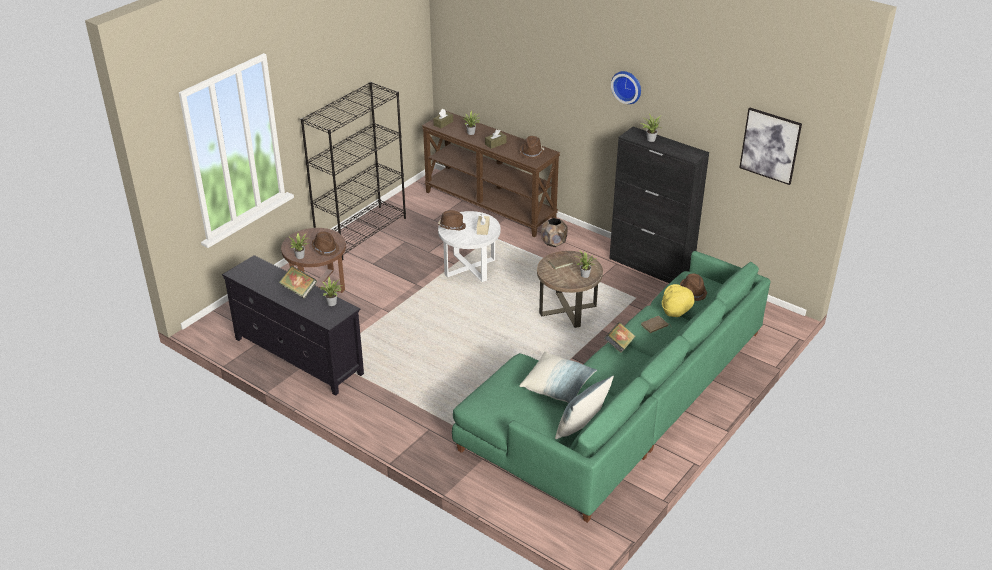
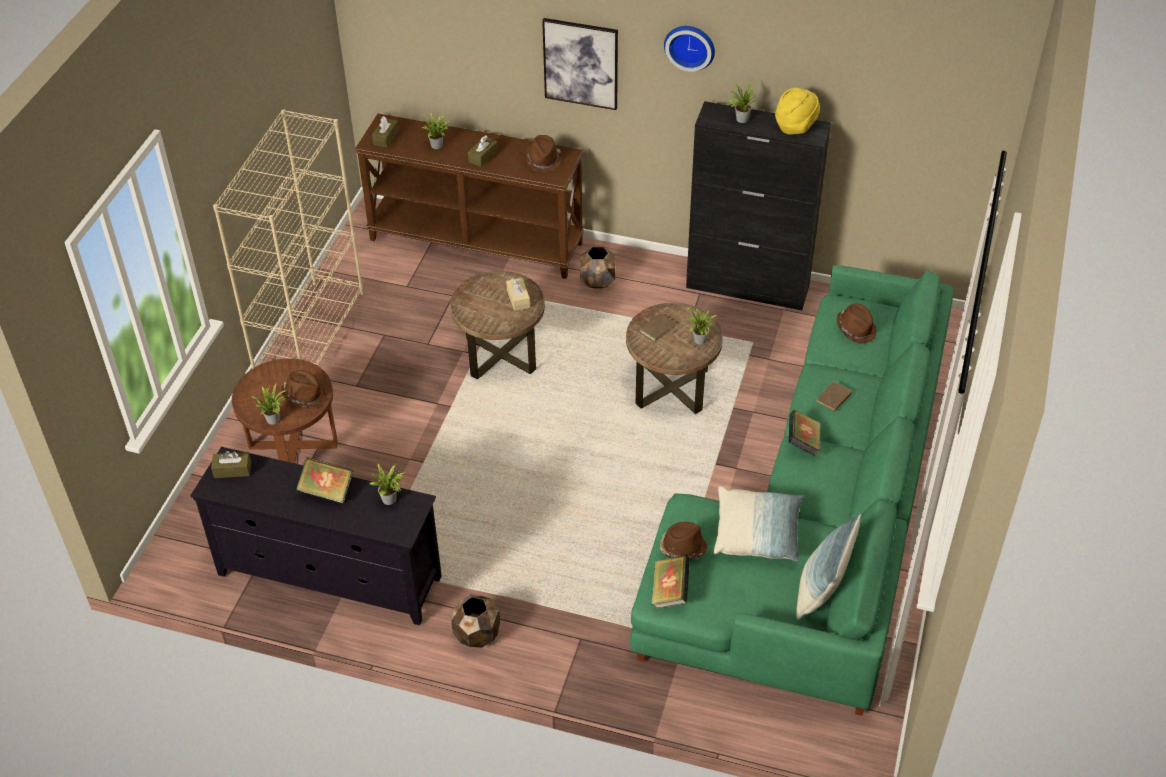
camera: 20 degrees left, 10 degrees up
black bookcase [301,82,406,260] -> beige bookcase [213,109,364,369]
brown hat [438,210,466,230] -> brown hat moved to [660,522,708,560]
white side table [438,211,501,282] -> brown side table [450,271,545,380]
yellow hat [662,284,695,317] -> yellow hat moved to [775,88,820,135]
picture [739,108,802,185] -> picture moved to [542,18,618,110]
none -> brown tissue box [211,451,251,478]
none -> brown planter [451,595,500,648]
none -> book [652,556,690,609]

